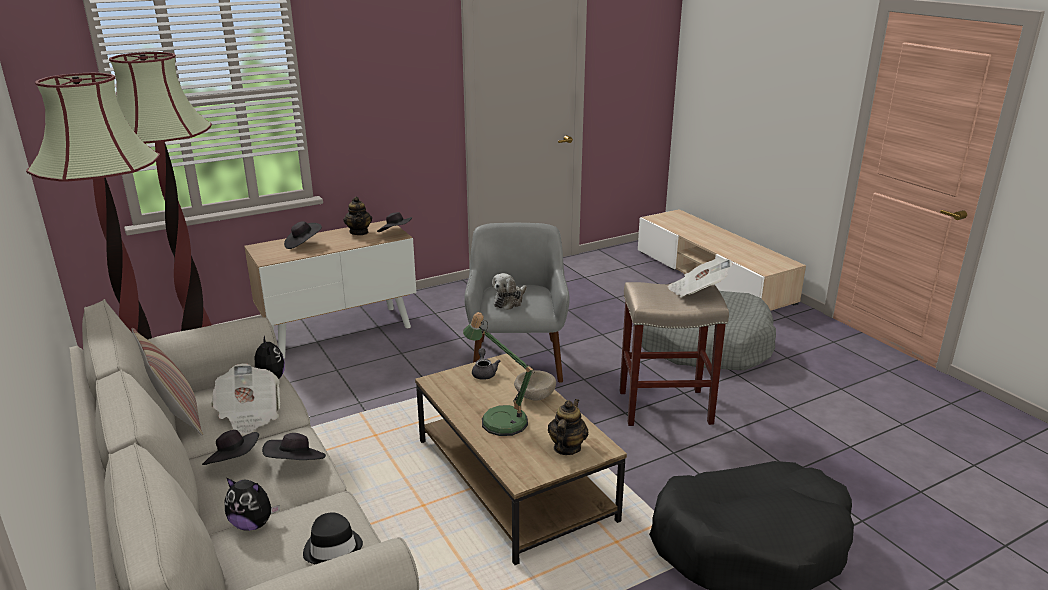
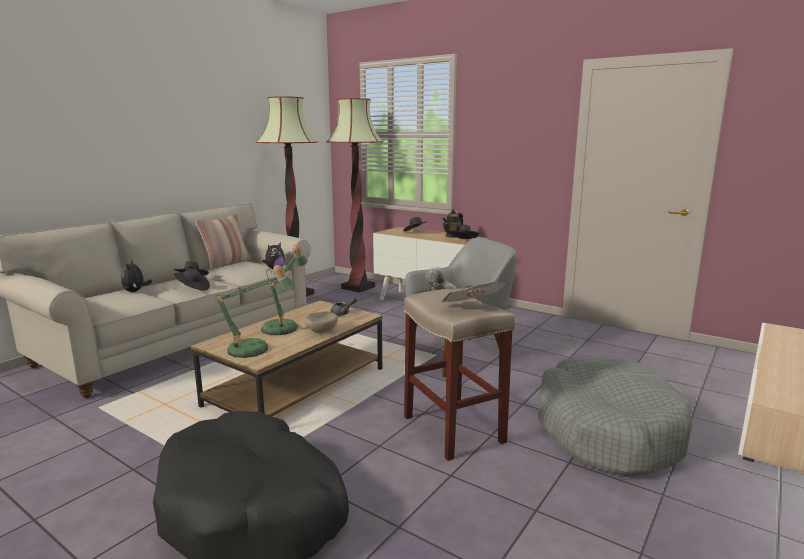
camera: 65 degrees right, 10 degrees down
newspaper [211,363,280,435] -> none
black hat [303,513,363,564] -> none
teapot [548,399,589,455] -> table lamp [214,265,295,358]

